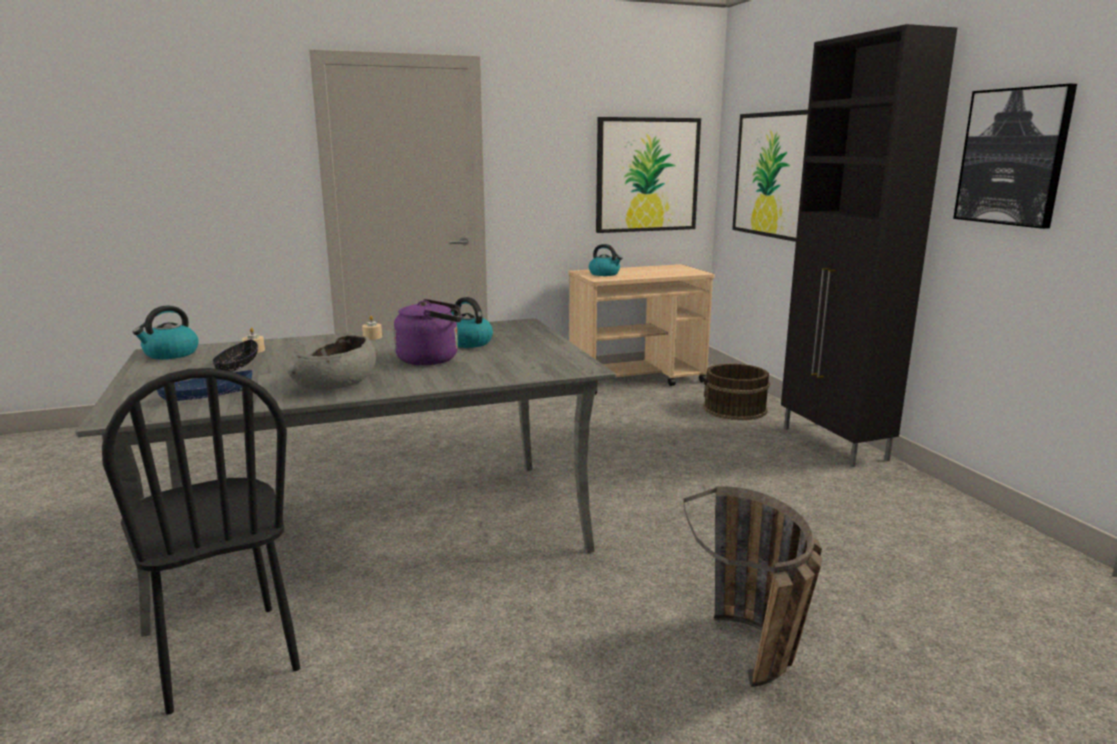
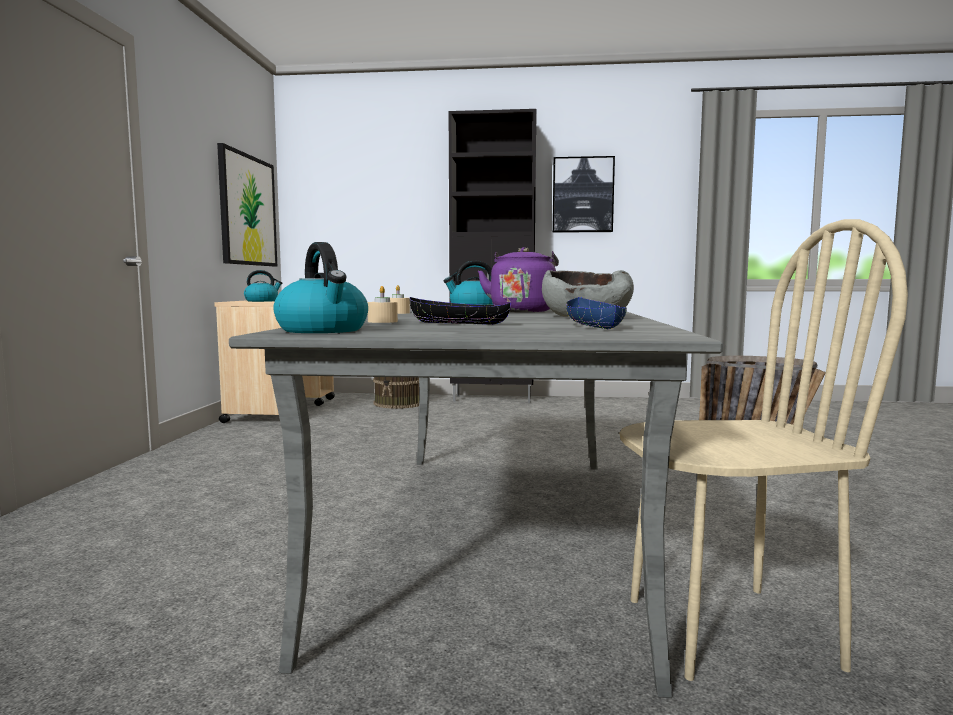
camera: 65 degrees left, 10 degrees down
black chair [102,368,300,715] -> beige chair [619,219,908,681]
picture [732,110,808,242] -> none

